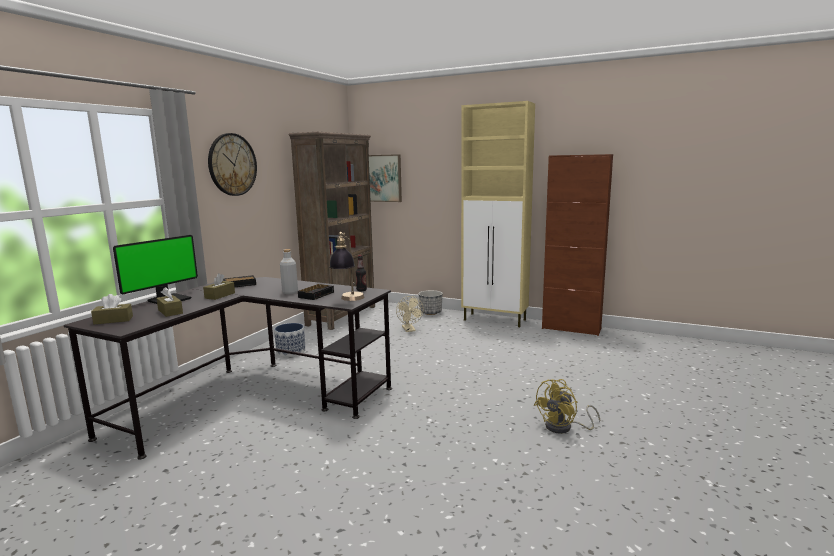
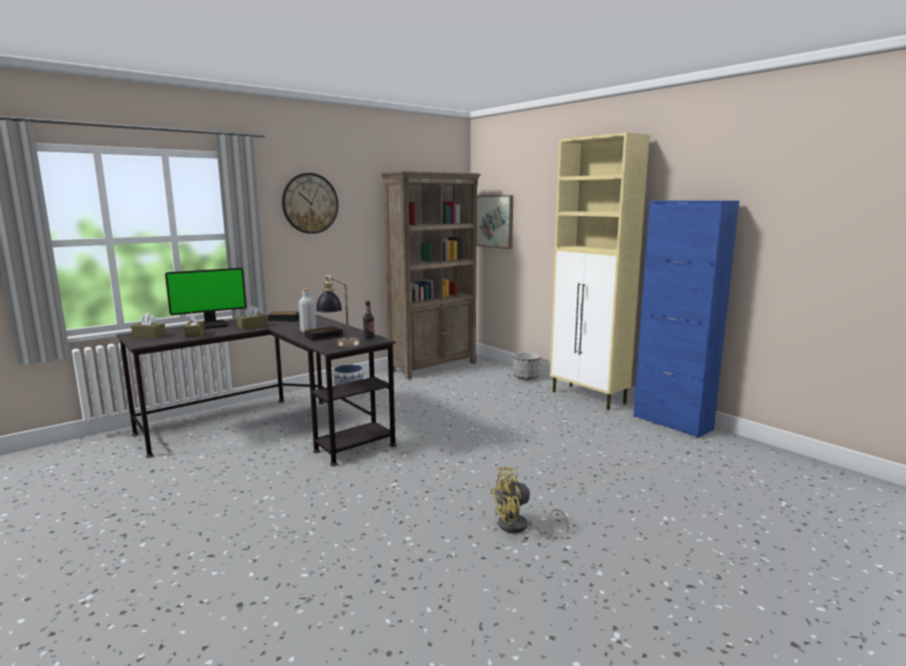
camera: 25 degrees right, 0 degrees up
beige fan [396,296,423,332] -> none
brown cabinet [542,154,613,336] -> blue cabinet [633,200,739,438]

